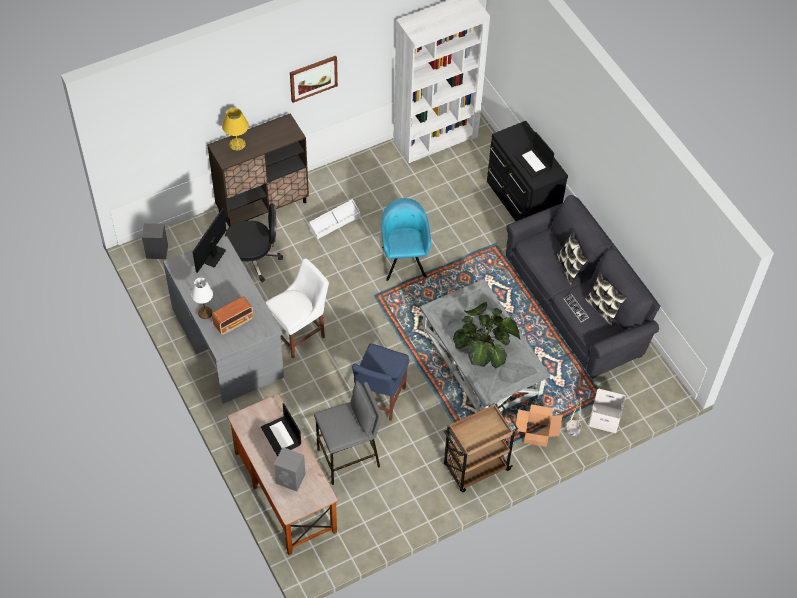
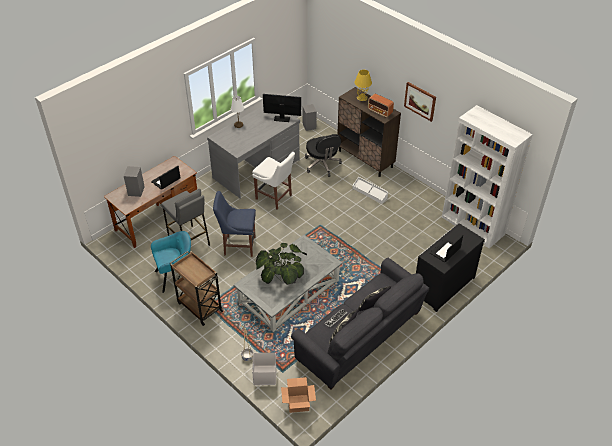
camera: 75 degrees right, 10 degrees down
radio [212,296,254,335] -> radio moved to [368,94,394,117]
turquoise armchair [381,198,431,281] -> turquoise armchair moved to [151,231,191,293]
cardboard box [515,404,563,447] -> cardboard box moved to [281,377,316,413]

